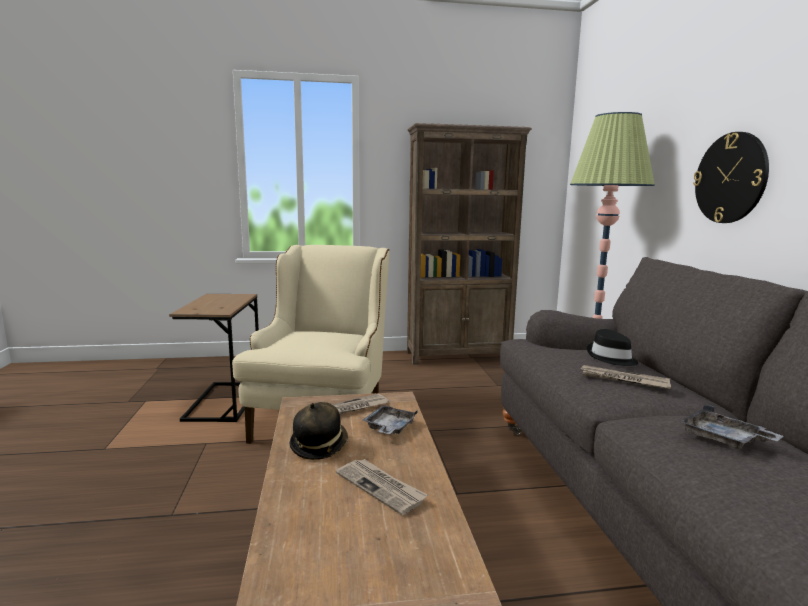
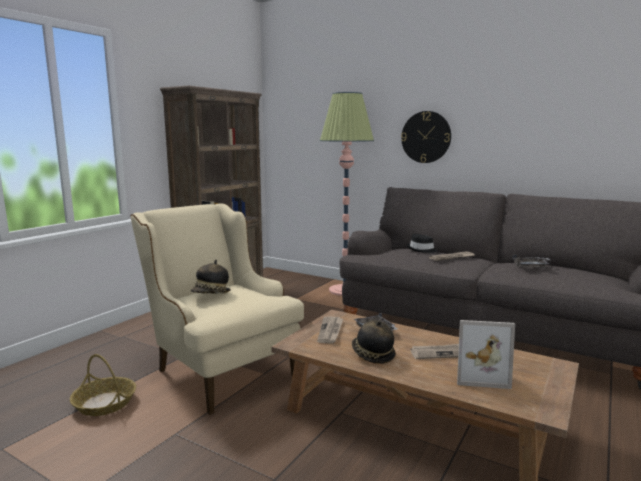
camera: 50 degrees left, 0 degrees up
brown side table [169,294,259,422] -> basket [70,354,136,416]
none -> hat [191,260,231,294]
none -> picture frame [457,320,515,389]

